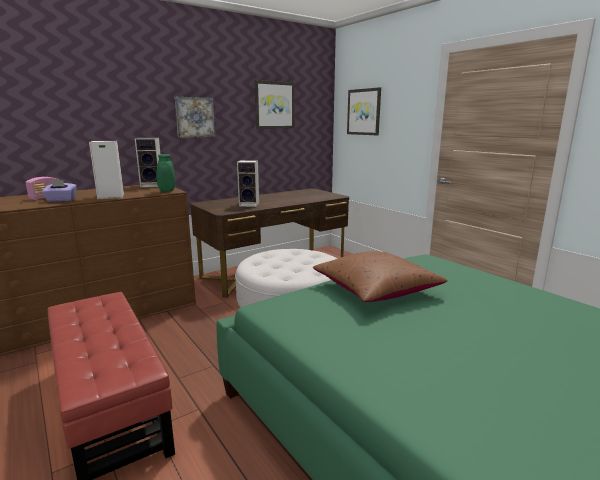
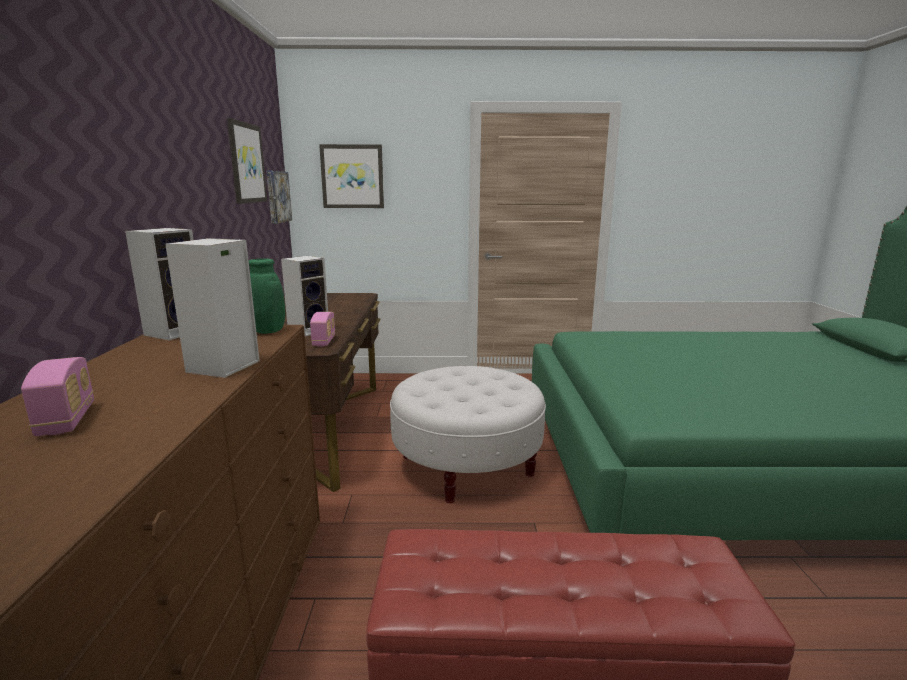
camera: 55 degrees left, 0 degrees up
purple tissue box [42,180,77,202] -> none
picture [175,97,215,138] -> picture moved to [266,171,292,224]
brown pillow [313,251,448,302] -> none
none -> radio [310,312,335,346]

